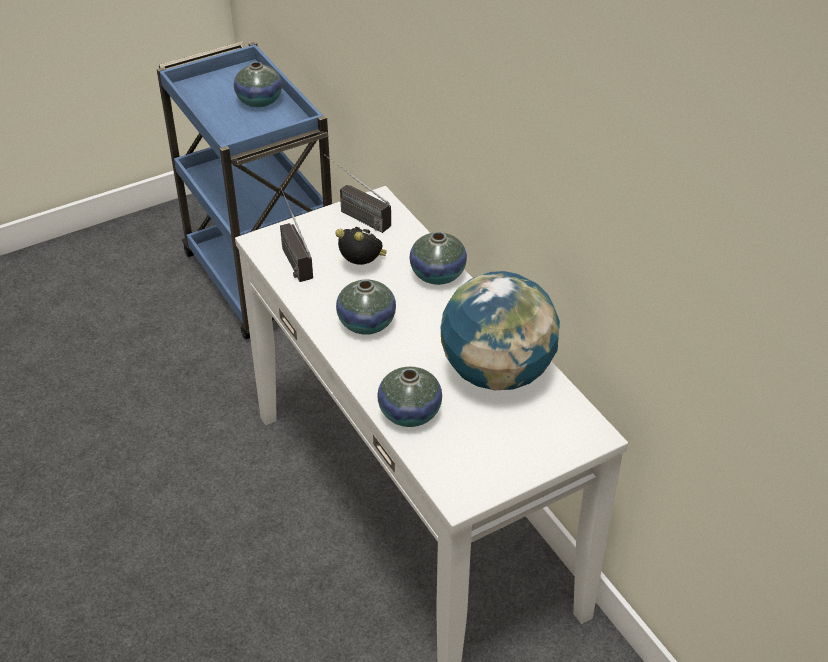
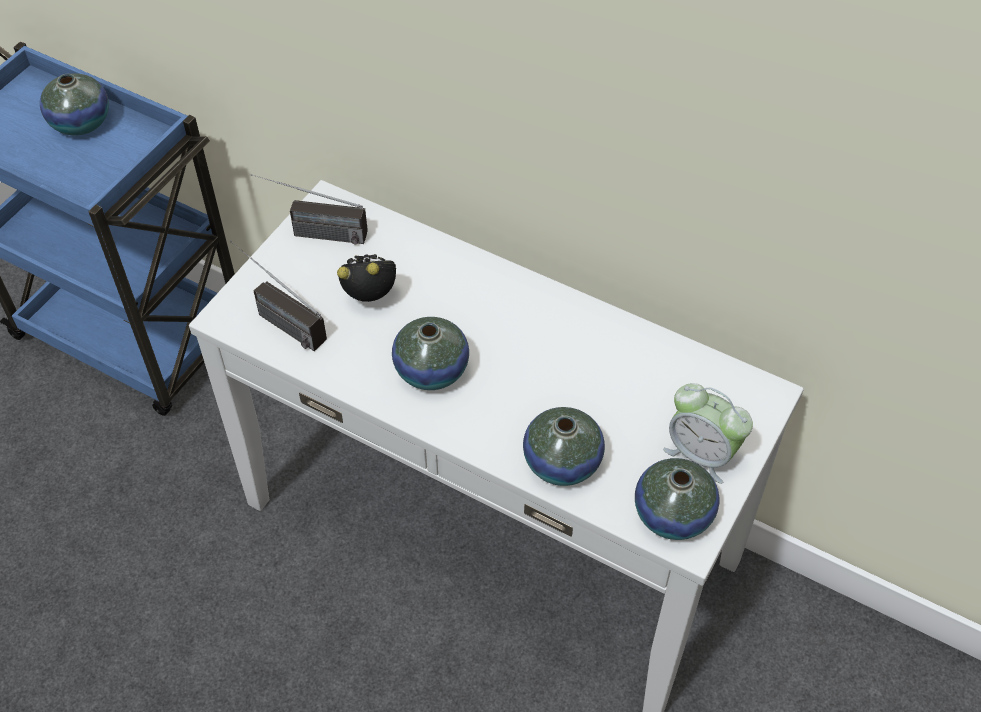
camera: 30 degrees left, 10 degrees up
vase [410,232,467,285] -> vase moved to [635,458,719,540]
globe [441,271,560,390] -> none
none -> alarm clock [663,383,753,484]

